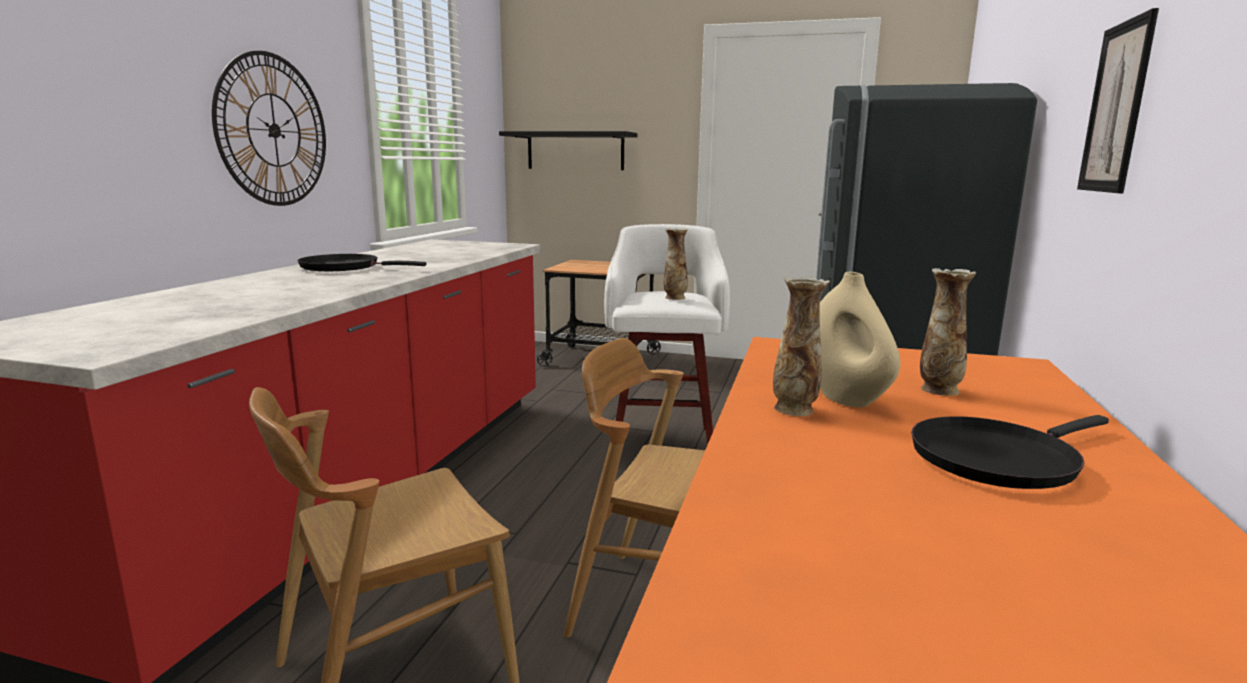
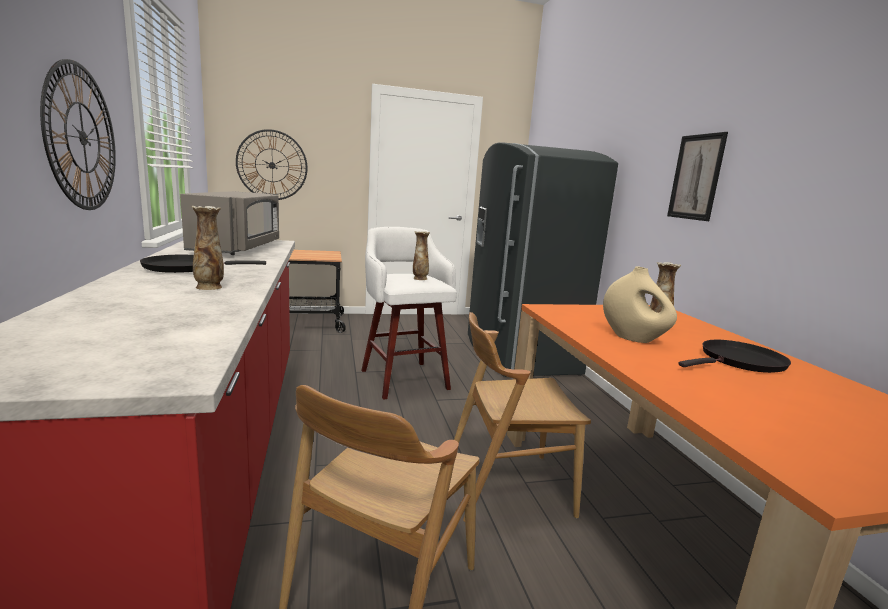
camera: 30 degrees left, 0 degrees up
black shelf [499,131,637,170] -> wall clock [236,129,308,200]
vase [773,276,830,416] -> vase moved to [192,206,224,290]
black frying pan [911,415,1109,489] -> black frying pan turned 150 degrees counterclockwise [678,340,791,373]
none -> grey microwave [180,191,279,255]

